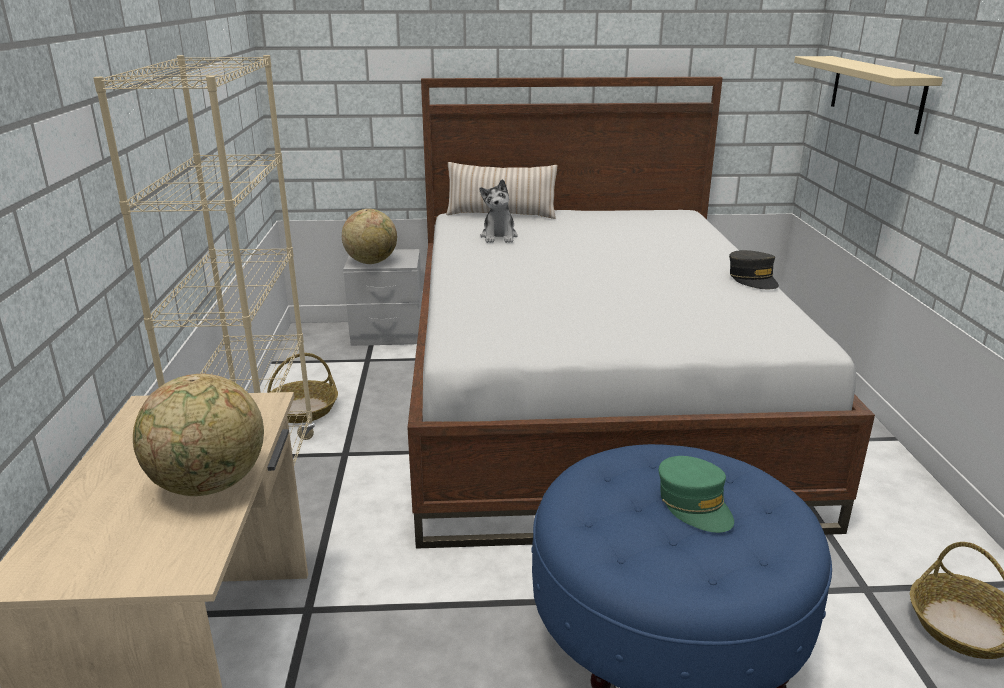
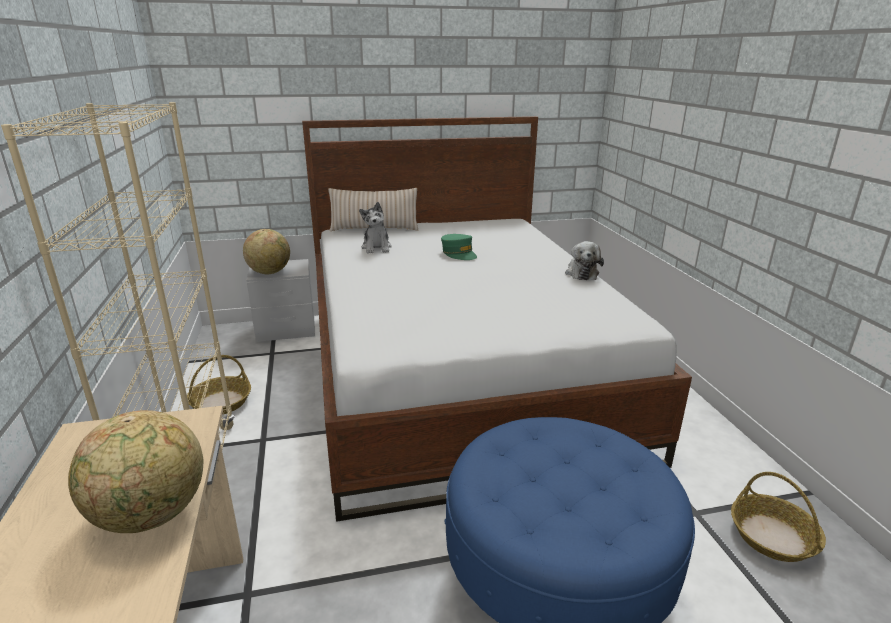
camera: 10 degrees left, 0 degrees up
green cap [659,456,734,533] -> green cap moved to [441,234,477,260]
grey cap [729,250,779,289] -> plush toy [565,241,604,280]
beige shelf [794,56,943,134] -> none

